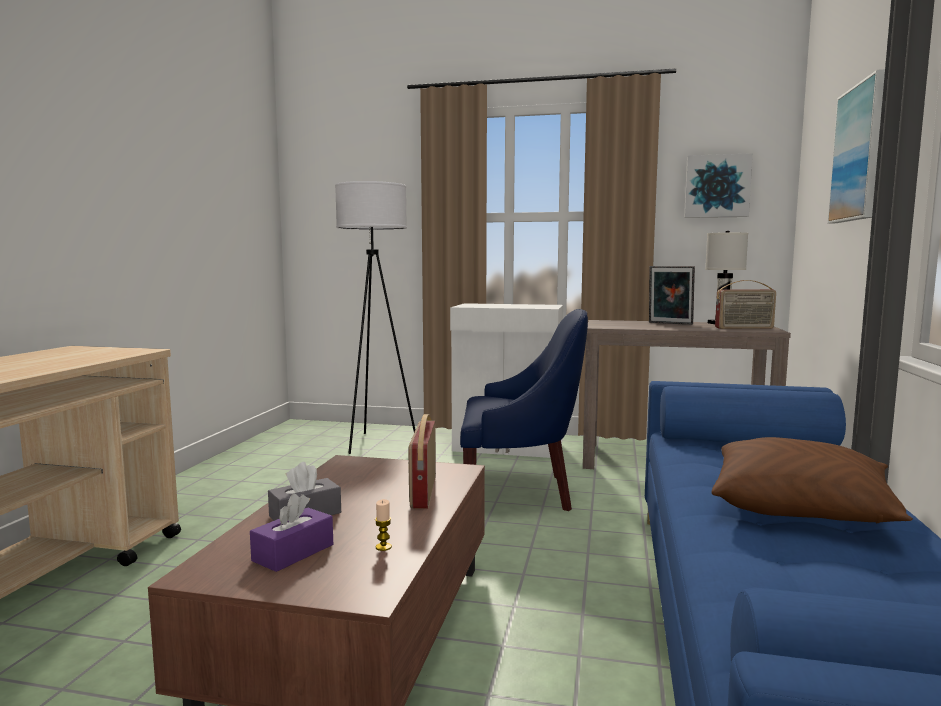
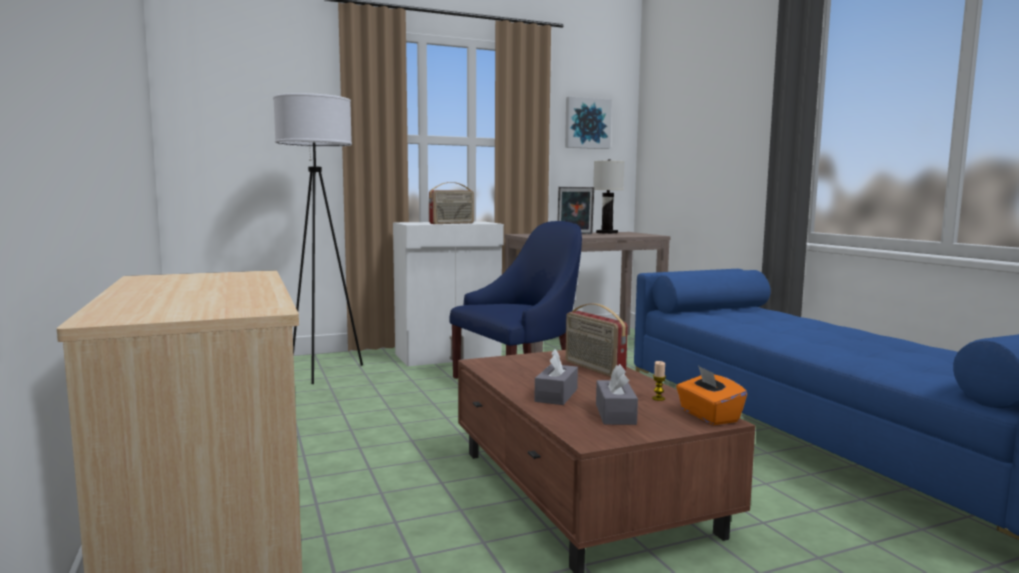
camera: 35 degrees left, 0 degrees up
purple tissue box [250,494,333,572] -> grey tissue box [596,364,638,425]
brown pillow [712,437,913,524] -> none
radio [715,280,776,329] -> radio moved to [429,182,474,224]
picture [828,69,885,223] -> none
none -> orange tissue box [676,366,747,425]

